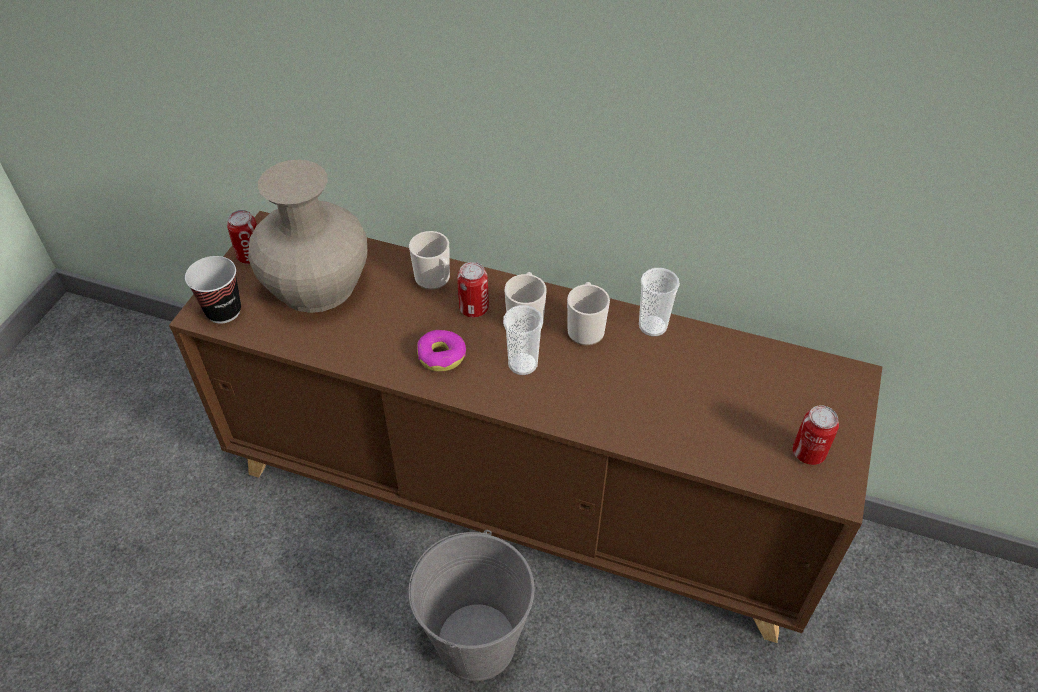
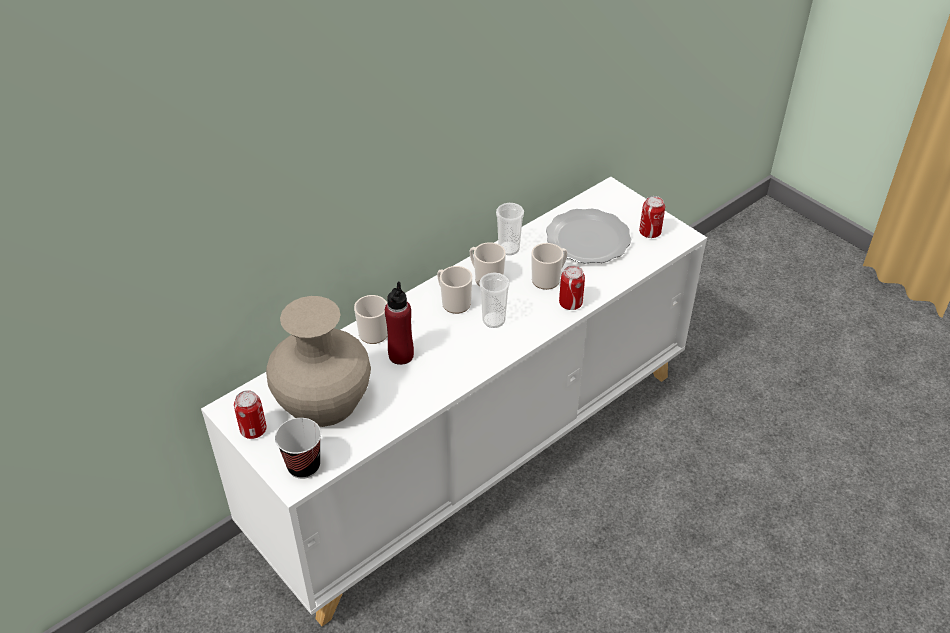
camera: 60 degrees left, 5 degrees down
brown cabinet [169,211,882,643] -> white cabinet [201,177,707,626]
grey bucket [408,530,534,681] -> none
donut [417,330,466,371] -> none
can [457,262,489,317] -> can moved to [559,265,585,310]
none -> red bottle [385,282,414,365]
none -> mug [531,243,567,290]
none -> plate [546,208,632,263]

